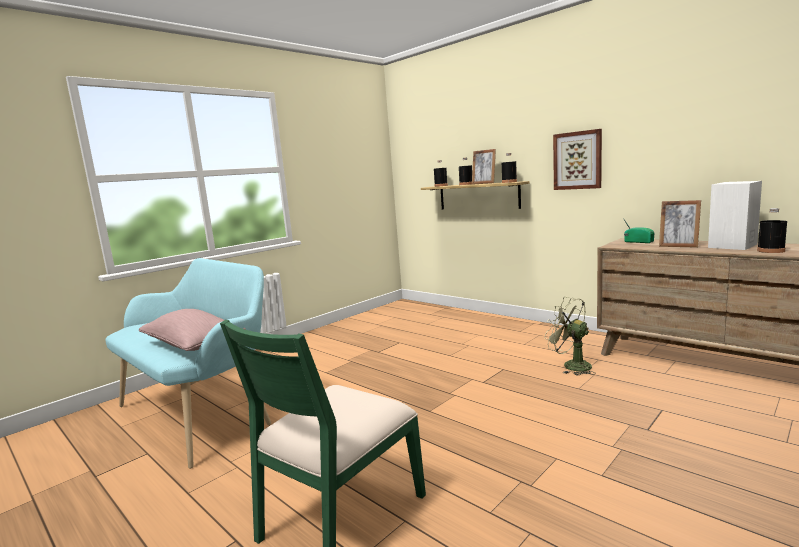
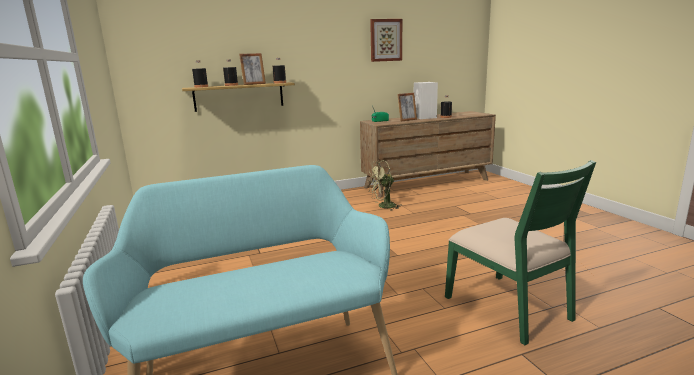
camera: 65 degrees left, 5 degrees up
pink pillow [139,309,246,351] -> none
picture [553,129,602,190] -> picture moved to [370,19,402,62]

